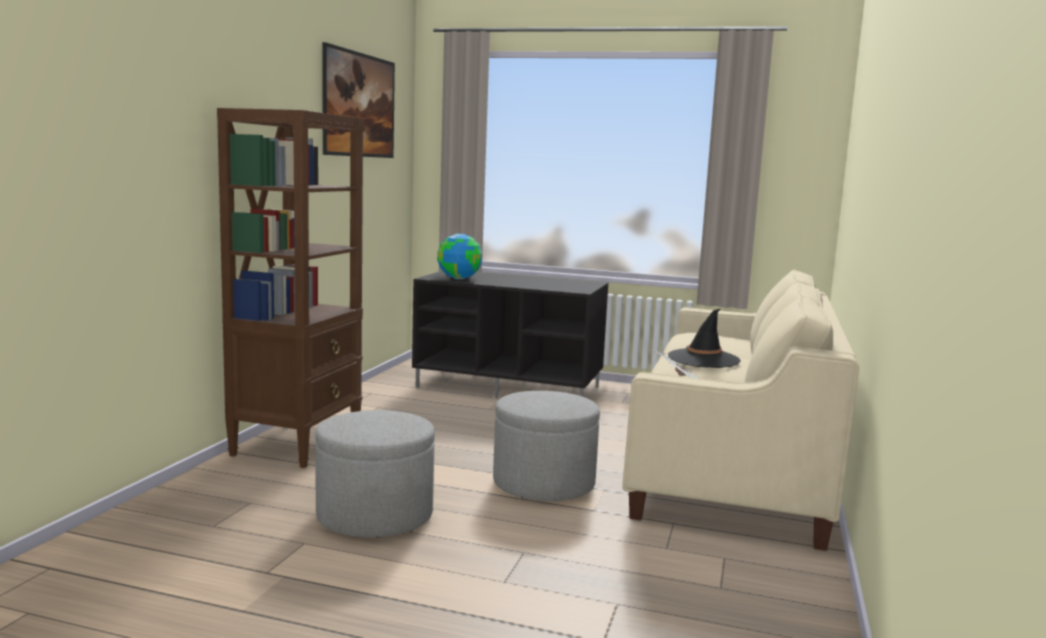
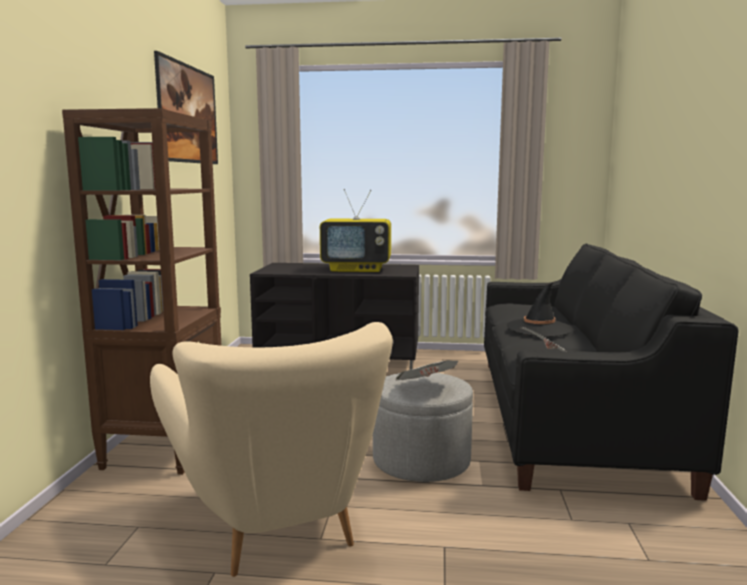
camera: 10 degrees left, 0 degrees up
grey ottoman [315,410,435,538] -> beige armchair [150,322,393,577]
globe [437,234,482,279] -> none
beige sofa [622,269,859,551] -> black sofa [484,243,739,501]
none -> television [320,189,391,272]
none -> newspaper [395,360,459,380]

